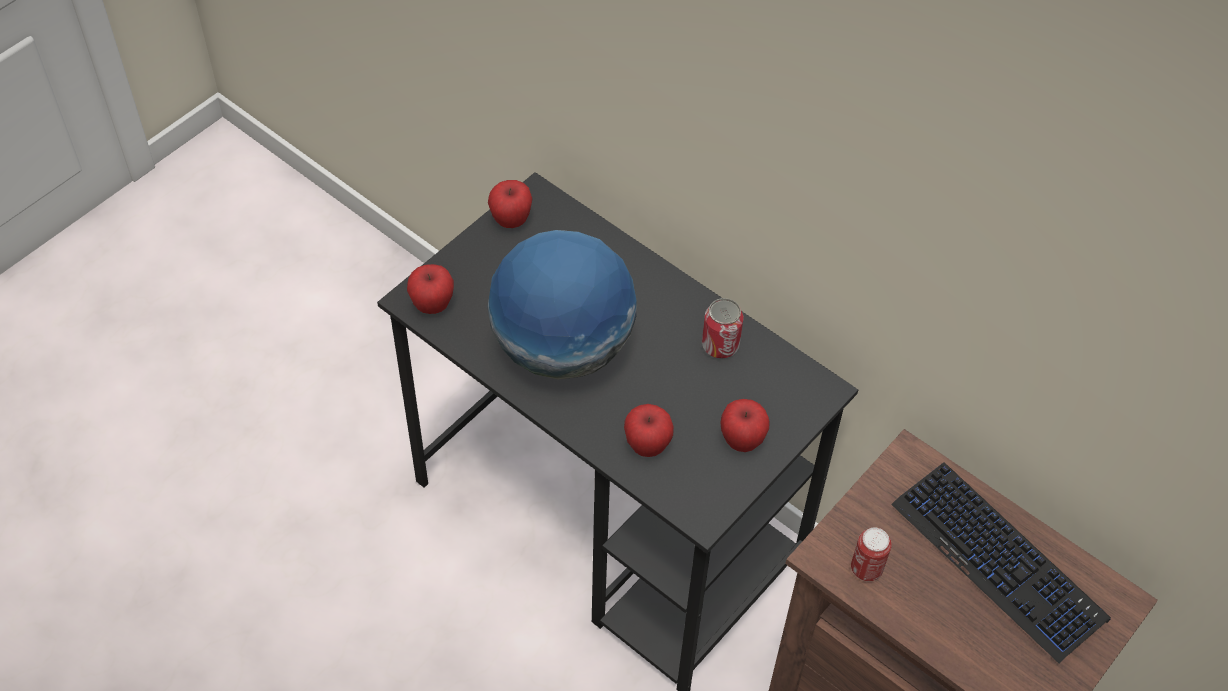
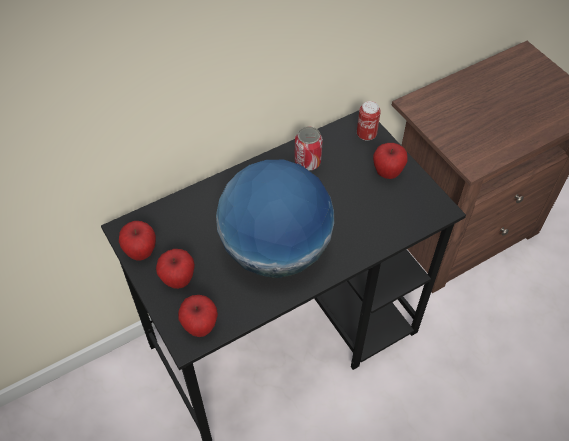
camera: 70 degrees left, 0 degrees up
apple [624,404,674,457] -> apple moved to [156,249,195,289]
can [851,527,892,581] -> can moved to [357,101,381,141]
keyboard [891,462,1111,664] -> none

